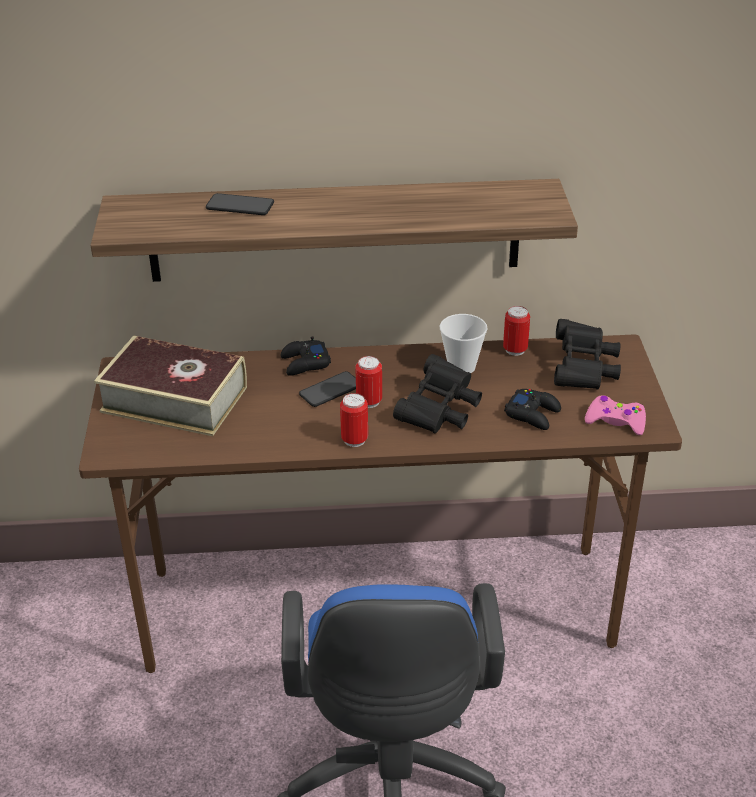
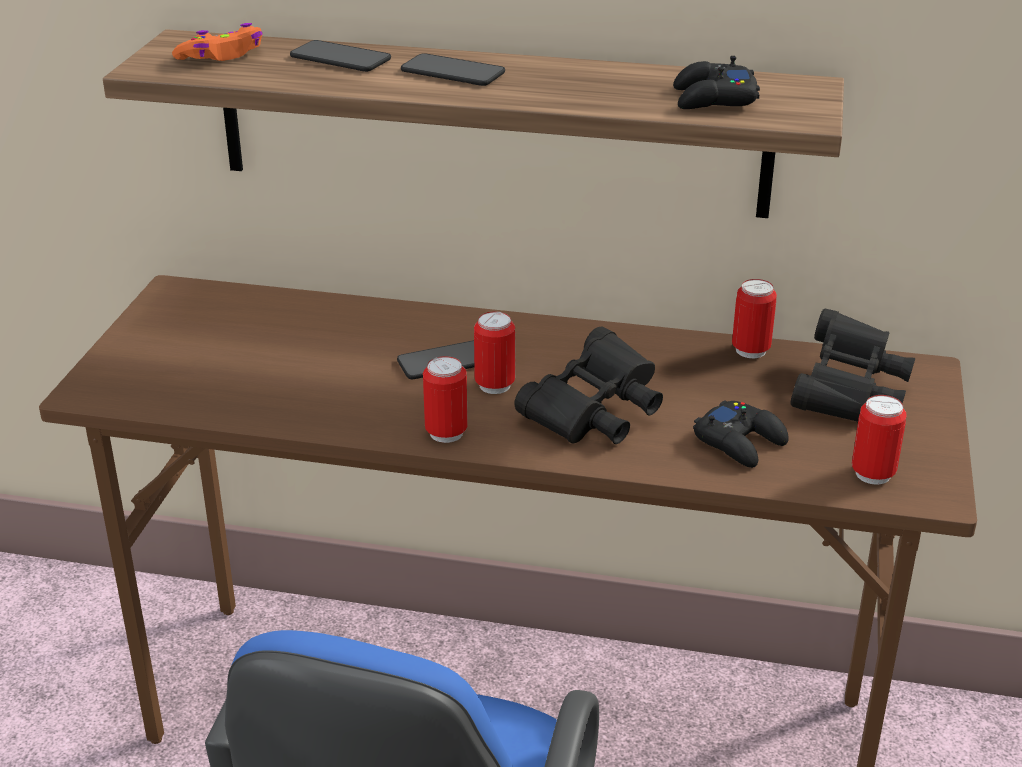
camera: 15 degrees right, 5 degrees down
book [94,335,247,436] -> none
black game controller [281,336,331,376] -> black game controller moved to [673,56,760,109]
cup [440,314,487,373] -> none
pink game controller [585,395,646,435] -> can [852,395,907,485]
none -> orange game controller [172,23,263,61]
none -> phone [401,53,505,86]

